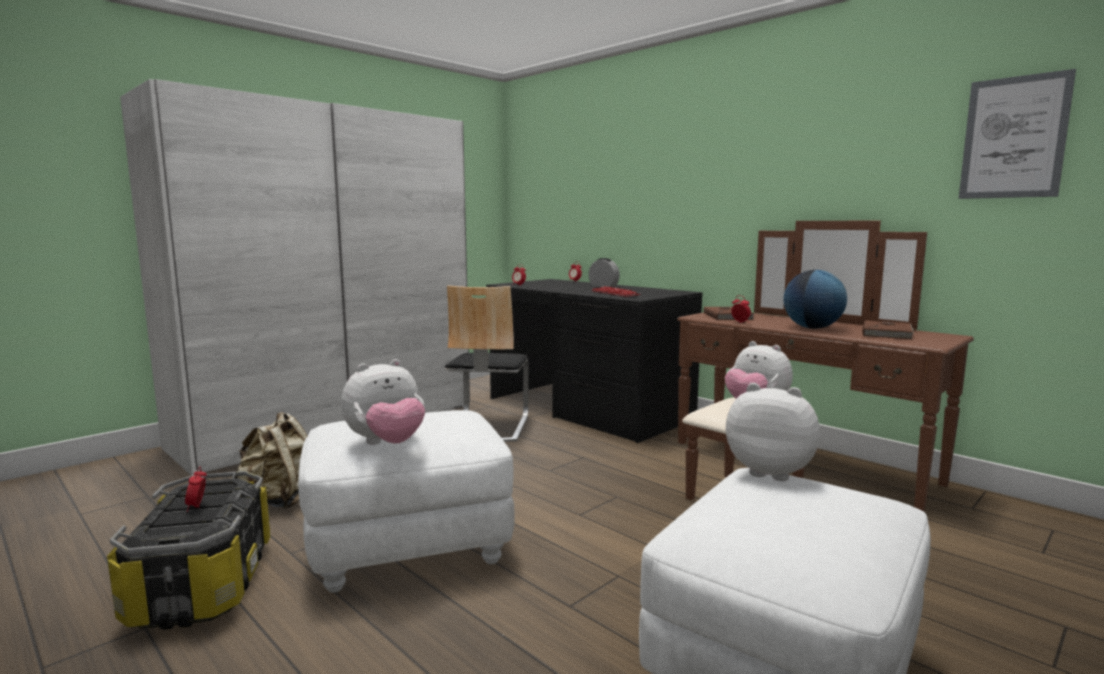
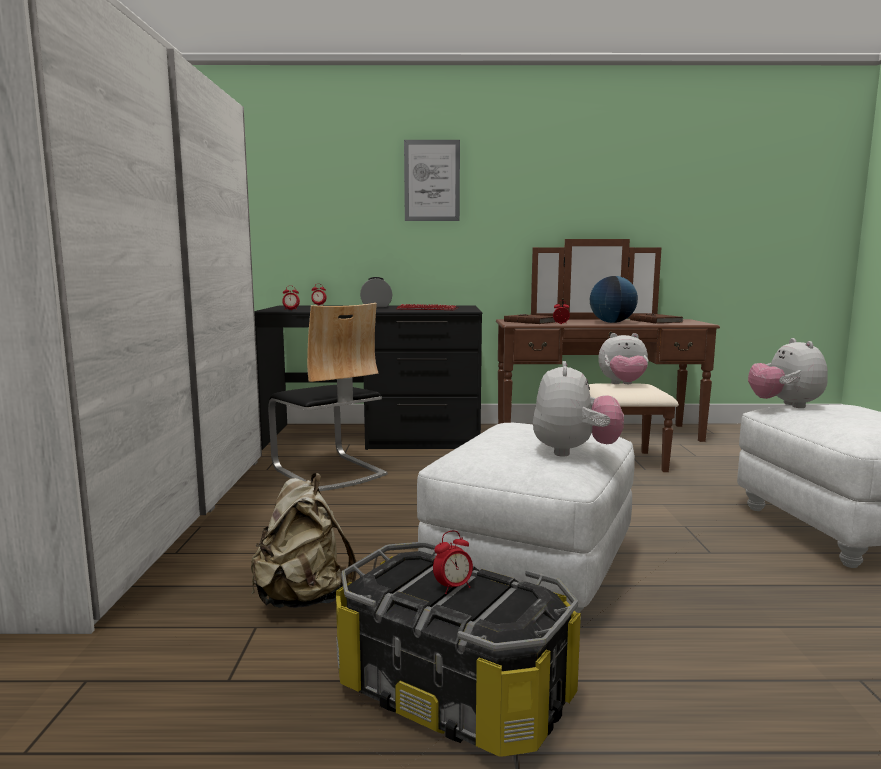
camera: 45 degrees left, 0 degrees up
alarm clock [185,466,207,512] -> alarm clock turned 60 degrees counterclockwise [433,530,473,594]
plush toy [726,383,820,481] -> plush toy turned 75 degrees counterclockwise [748,338,828,408]
picture [959,69,1076,199] -> picture moved to [404,140,460,221]

